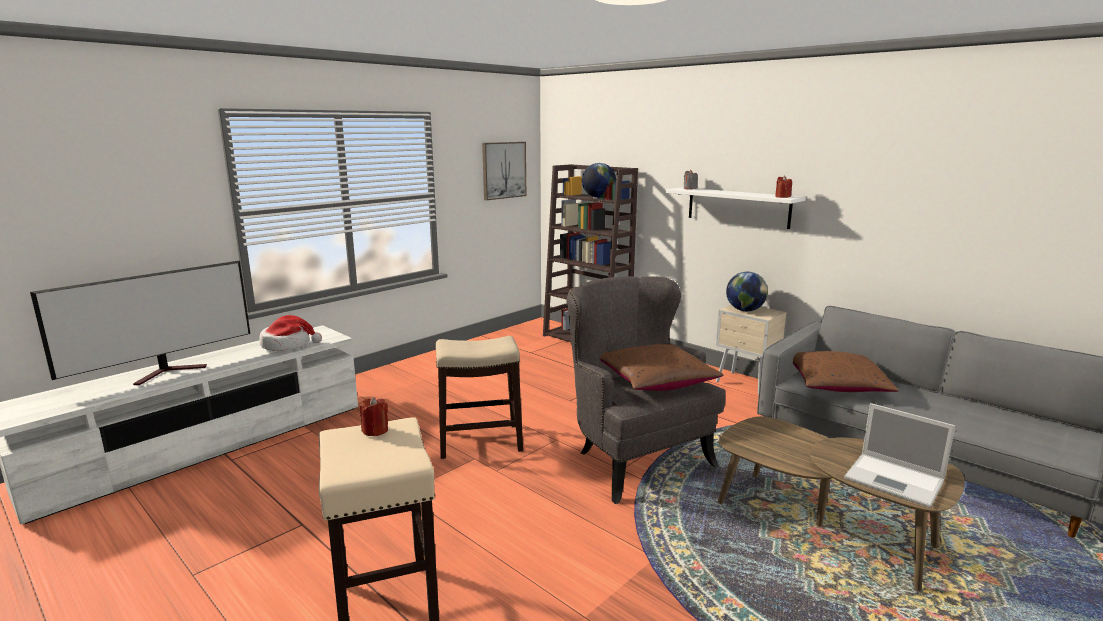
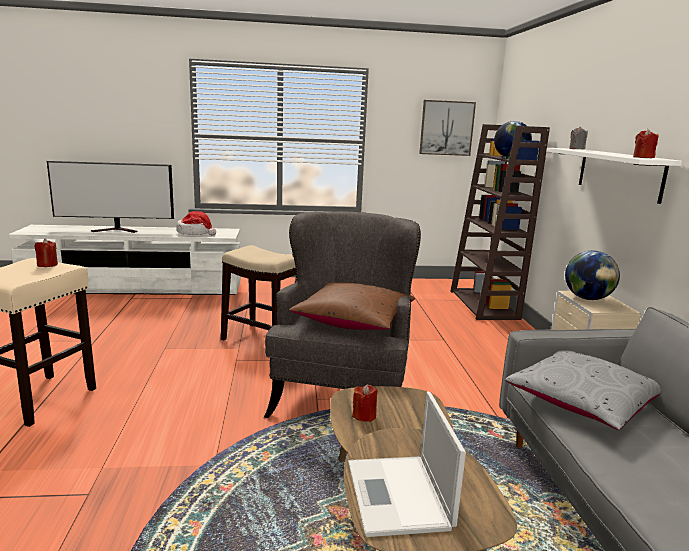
camera: 40 degrees right, 0 degrees up
brown pillow [793,351,899,392] -> grey pillow [505,350,661,430]
none -> red candle [352,384,378,422]

